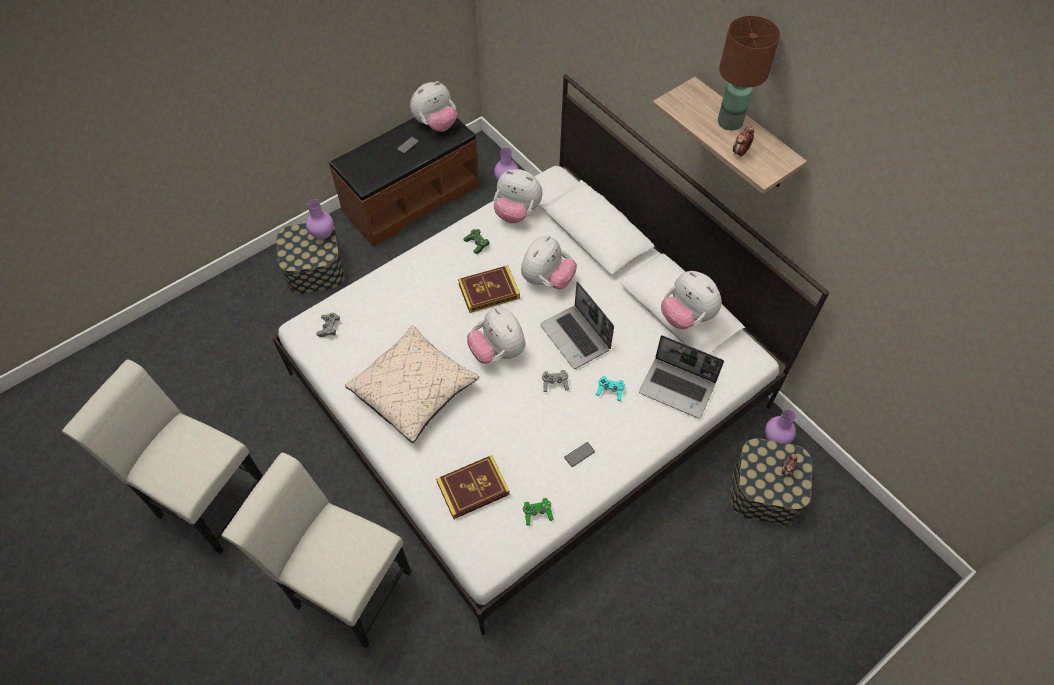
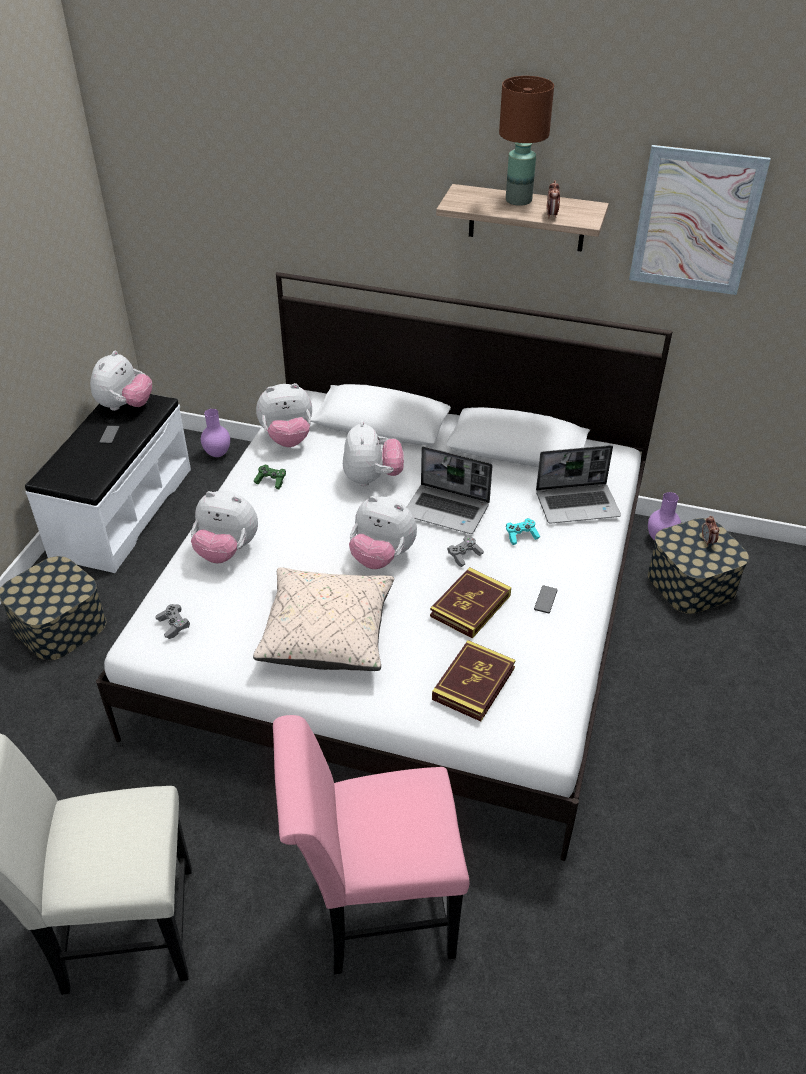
camera: 35 degrees left, 15 degrees down
white chair [221,453,411,648] -> pink chair [273,715,470,974]
purple vase [306,199,334,239] -> none
brown bench [329,118,479,247] -> white bench [25,394,191,573]
book [458,265,520,313] -> book moved to [430,567,511,639]
green game controller [523,498,554,525] -> none
plush toy [661,271,722,329] -> plush toy moved to [191,491,258,563]
none -> picture [629,145,771,295]

